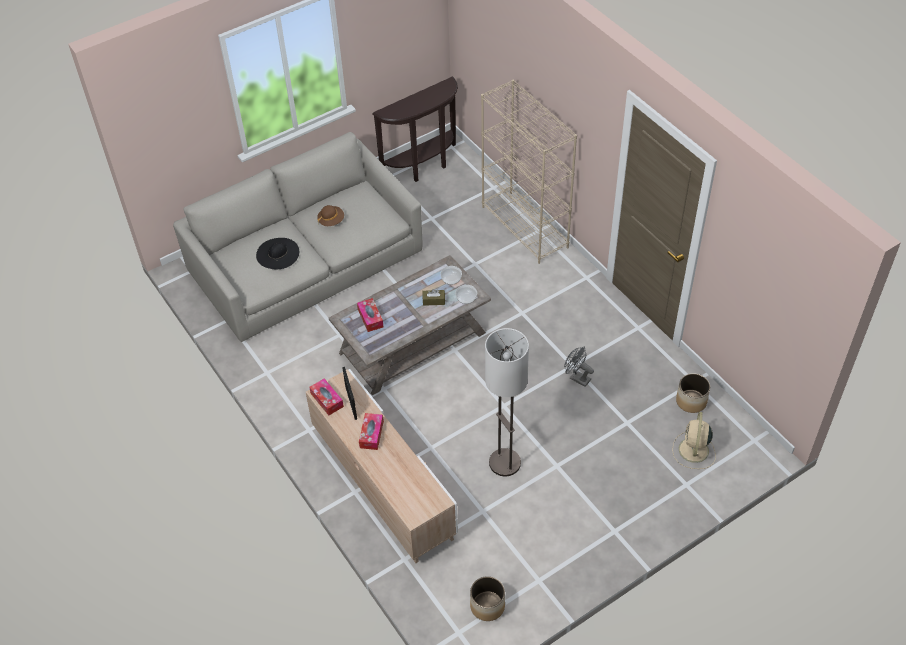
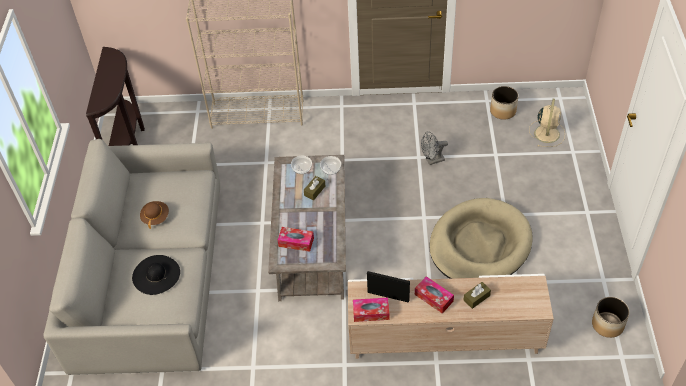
camera: 55 degrees left, 0 degrees up
floor lamp [485,328,529,476] -> beige dog bed [429,198,533,279]
beige fan [672,412,716,469] -> beige fan turned 120 degrees counterclockwise [529,99,565,147]
none -> brown tissue box [464,282,491,309]

